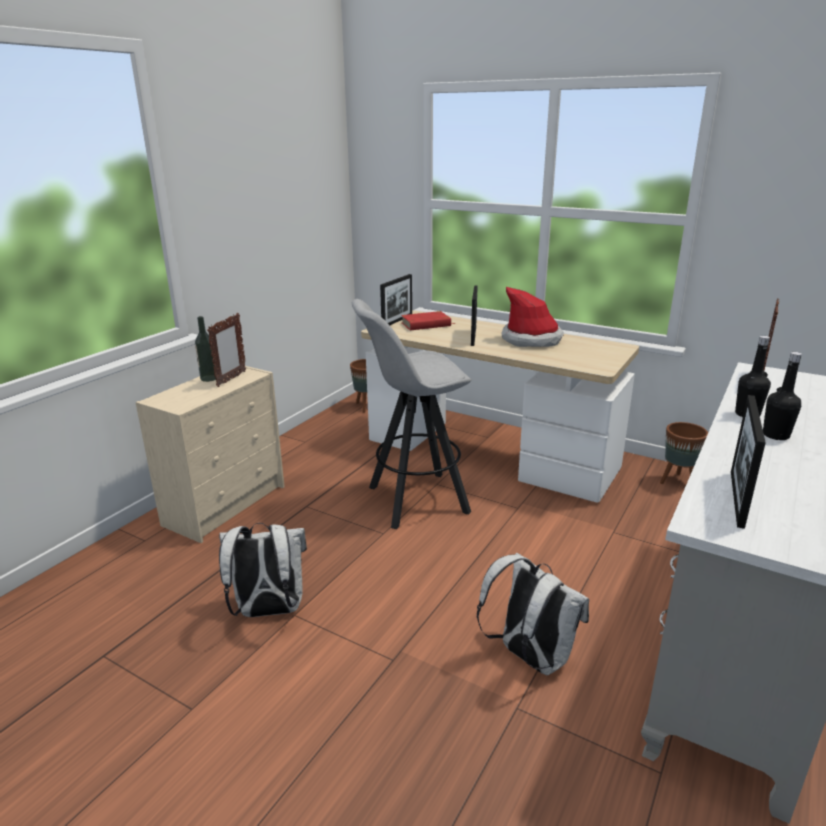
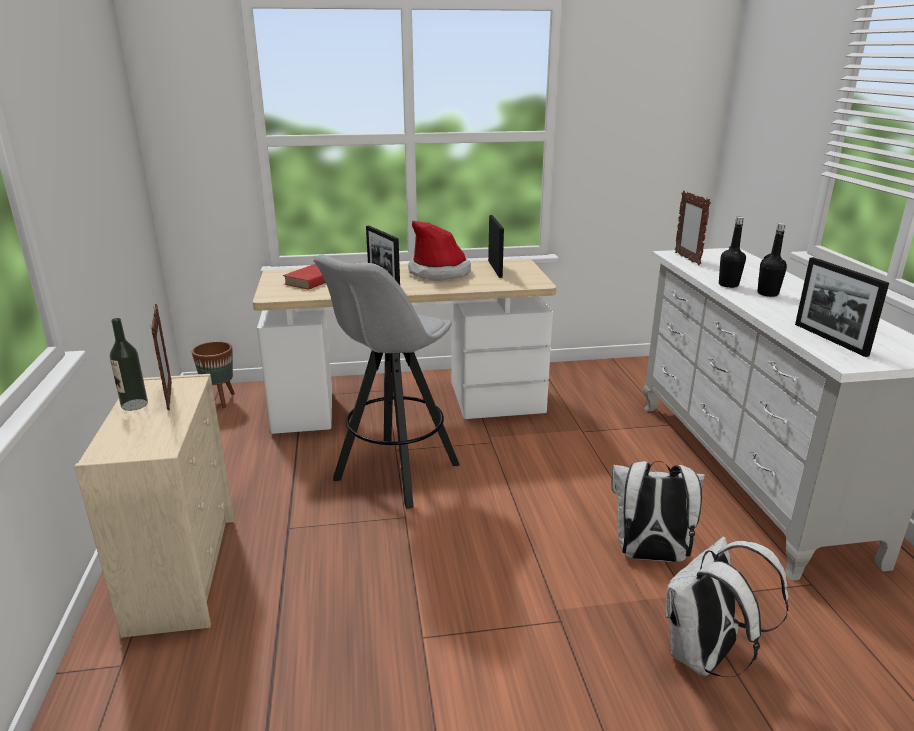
camera: 40 degrees left, 0 degrees up
white backpack [219,523,307,617] -> white backpack moved to [665,537,789,677]
picture frame [380,274,412,325] -> picture frame moved to [488,215,504,278]
brown planter [660,422,708,484] -> none

